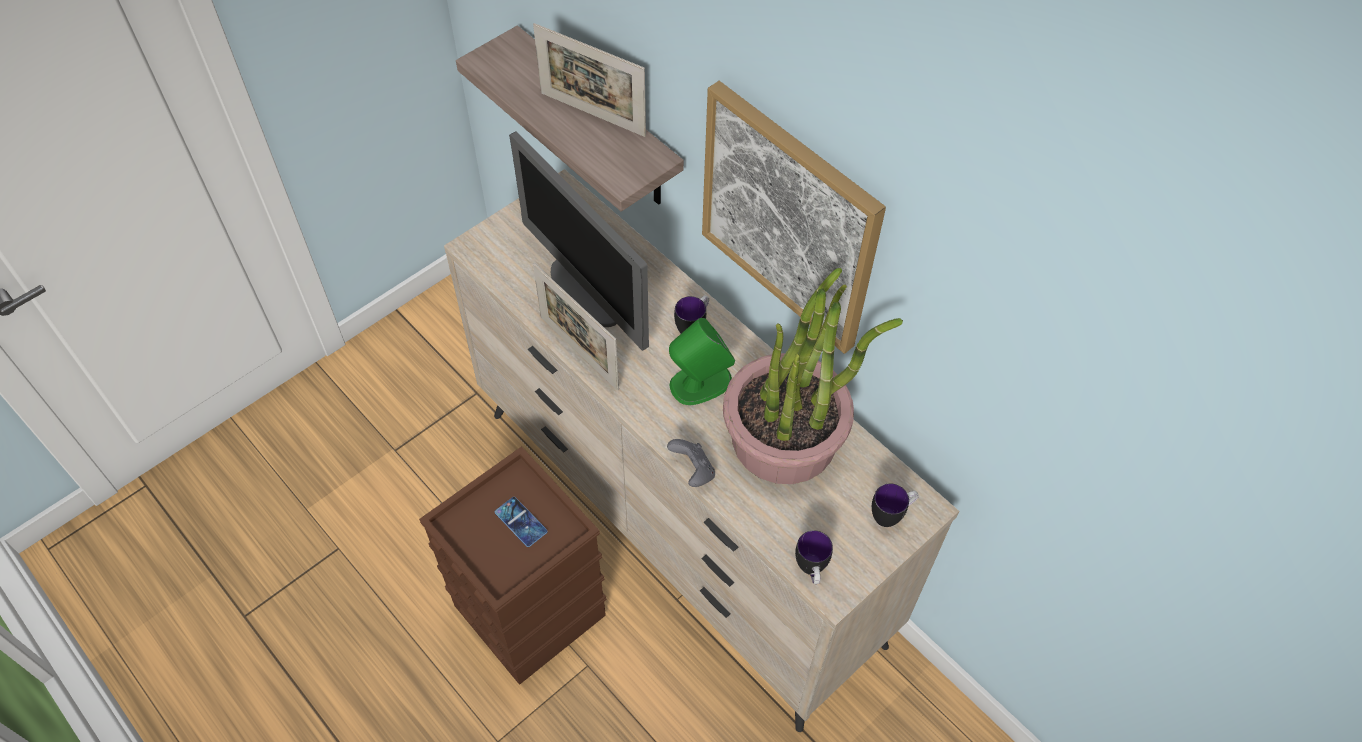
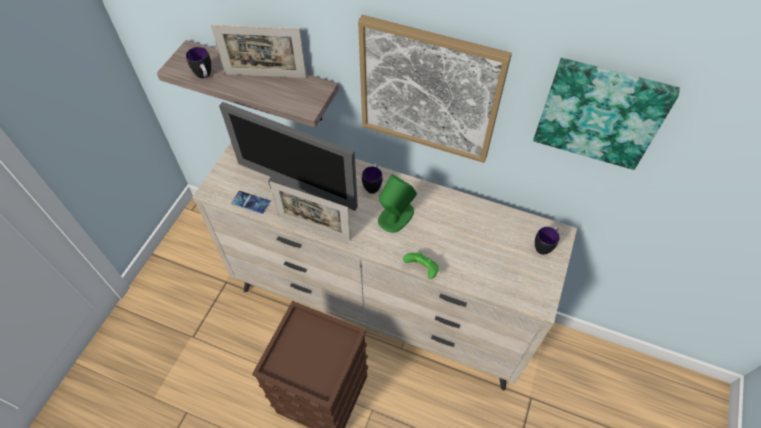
camera: 25 degrees left, 0 degrees up
phone [495,497,548,547] -> phone moved to [231,191,270,214]
grey game controller [667,439,715,487] -> green game controller [403,251,439,279]
potted plant [723,268,903,484] -> none
mug [795,530,833,584] -> mug moved to [186,47,211,79]
none -> picture [533,58,680,170]

